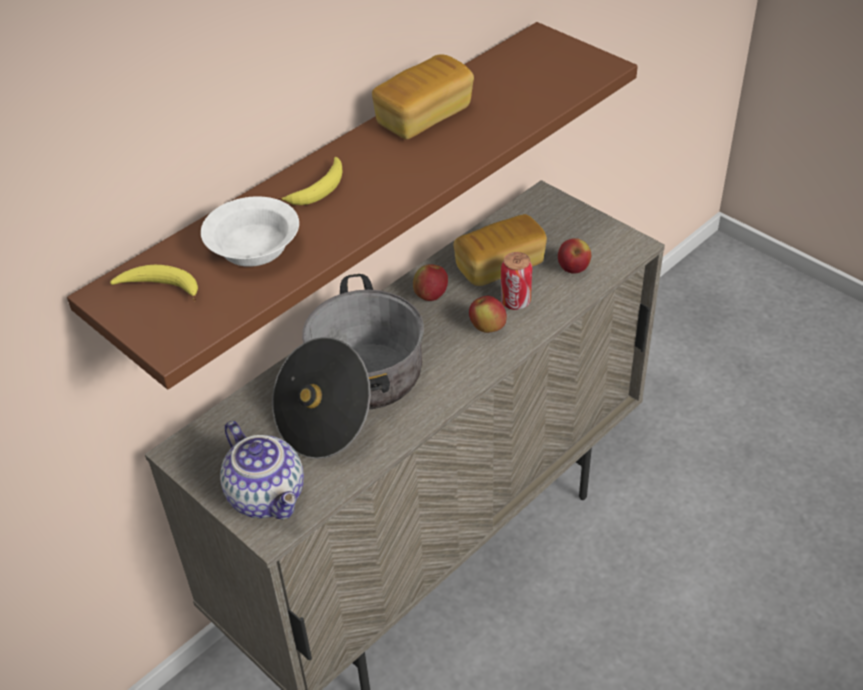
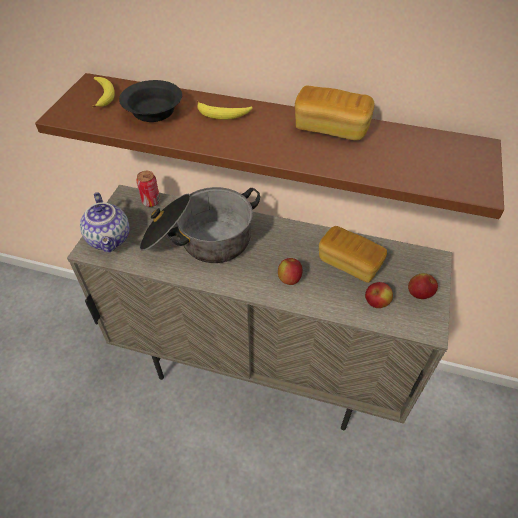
camera: 60 degrees right, 5 degrees up
white bowl [201,196,299,267] -> black bowl [119,80,182,122]
teapot [220,421,304,519] -> teapot turned 45 degrees counterclockwise [80,192,130,253]
apple [413,264,448,301] -> apple moved to [408,273,438,299]
can [501,252,532,310] -> can moved to [136,171,160,207]

